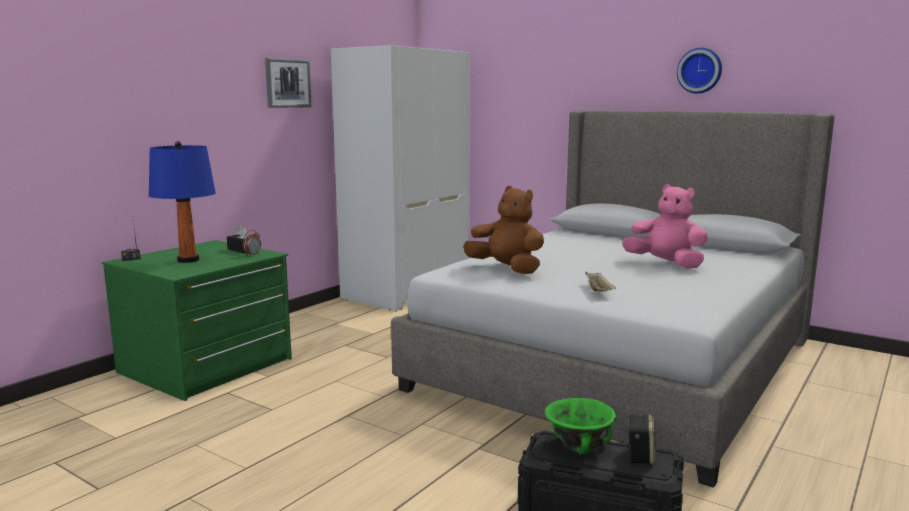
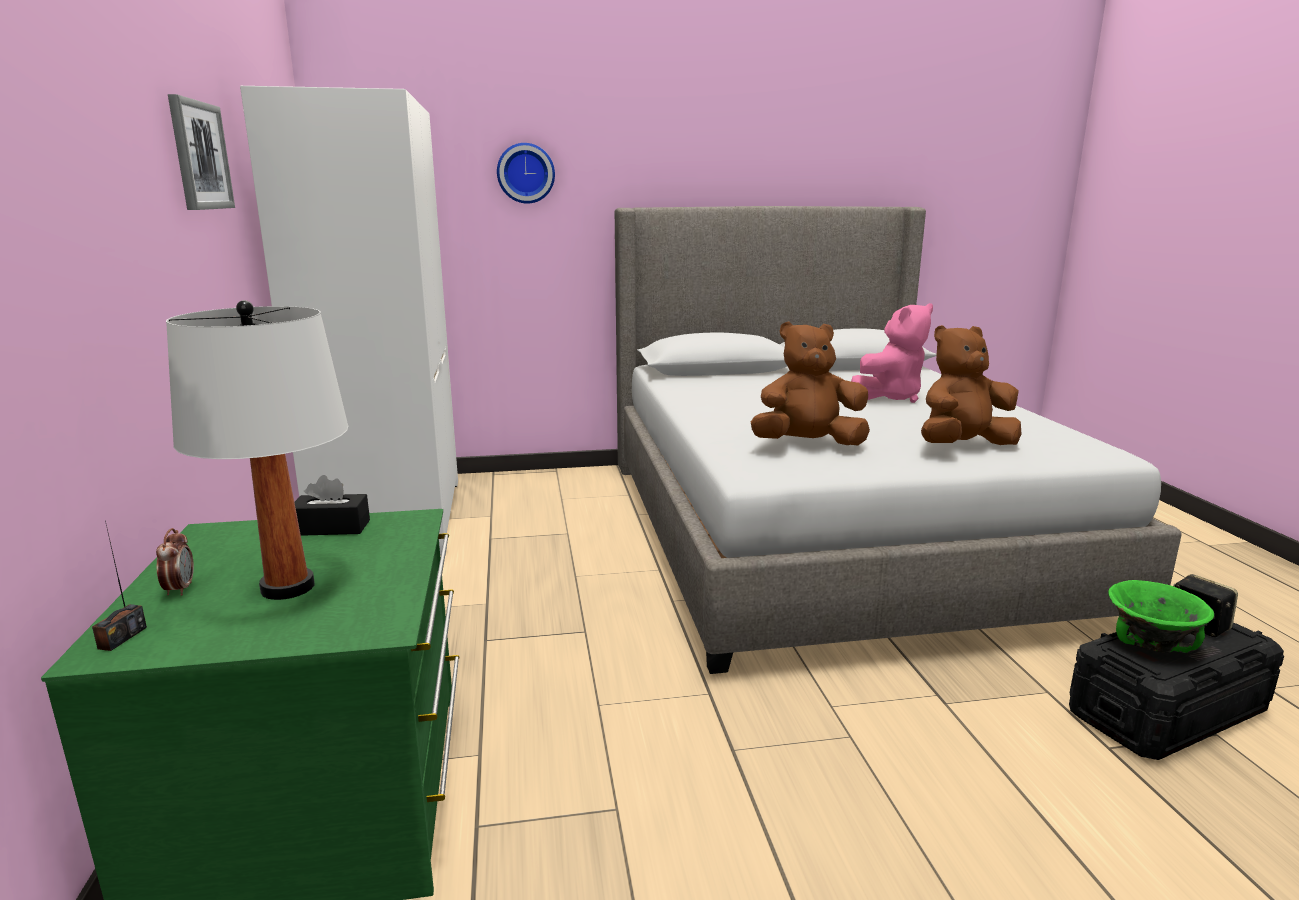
camera: 45 degrees left, 5 degrees up
blue table lamp [149,141,216,263] -> white table lamp [166,300,348,600]
alarm clock [243,230,261,255] -> alarm clock moved to [156,528,194,596]
beige tray [585,272,616,292] -> brown plush toy [921,325,1021,445]
pink plush toy [622,184,708,269] -> pink plush toy turned 150 degrees clockwise [851,303,933,403]
wall clock [677,48,722,94] -> wall clock moved to [497,143,555,204]

